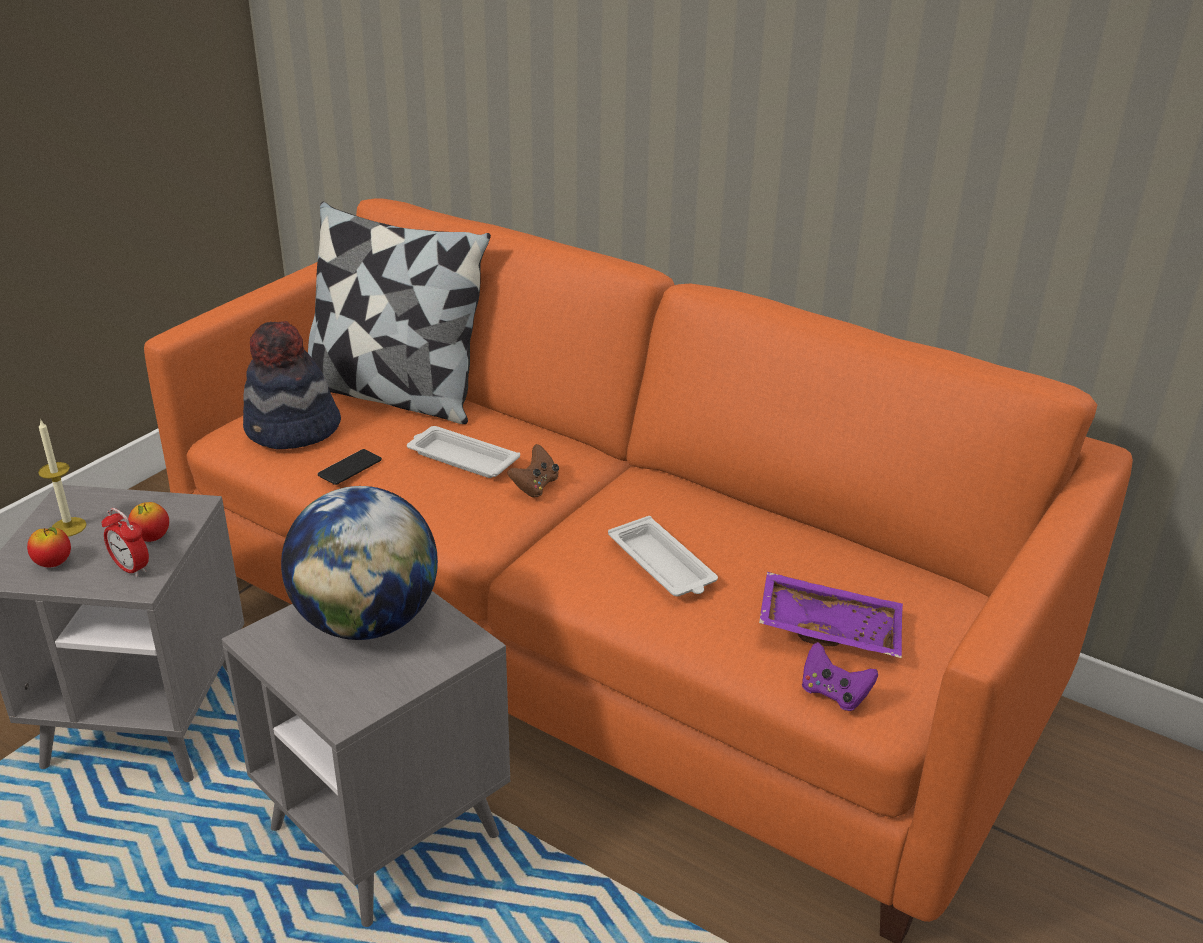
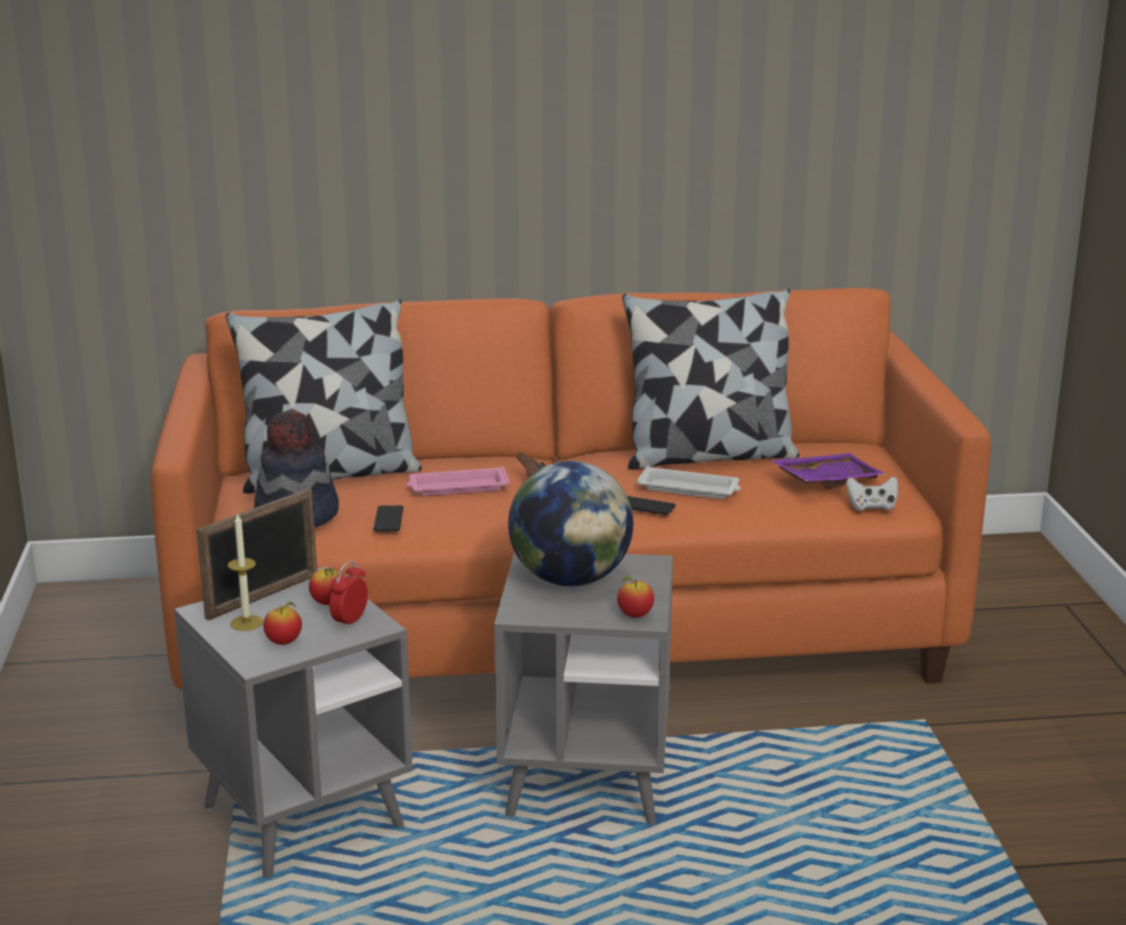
camera: 40 degrees left, 10 degrees down
alarm clock [102,508,149,577] -> alarm clock turned 120 degrees clockwise [329,561,368,629]
white tray [407,426,520,478] -> pink tray [406,466,510,496]
purple game controller [802,642,878,711] -> white game controller [846,477,898,511]
none -> picture frame [196,488,317,621]
none -> apple [617,576,654,618]
none -> pillow [622,289,799,470]
none -> phone [627,496,676,515]

